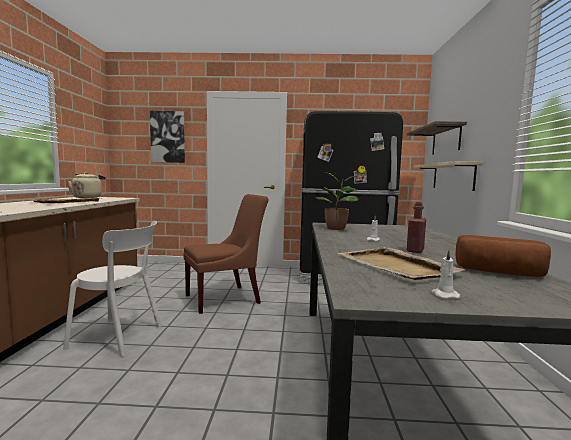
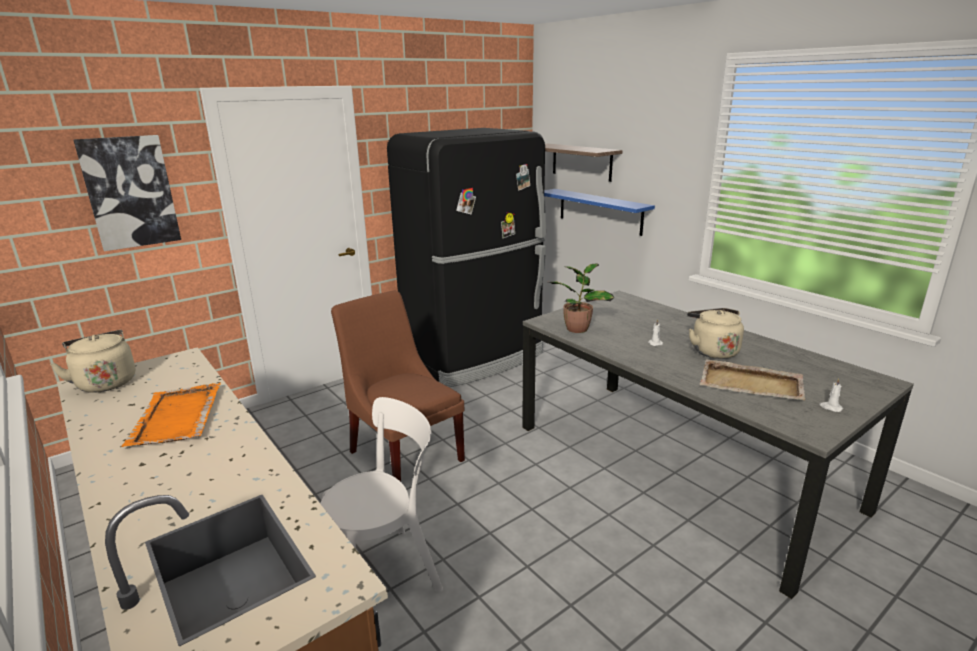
camera: 40 degrees left, 15 degrees up
brown chair [184,194,269,314] -> brown chair turned 60 degrees counterclockwise [331,290,465,482]
red bottle [407,202,426,253] -> beige kettle [687,308,744,359]
beige shelf [413,161,483,191] -> blue shelf [544,189,655,236]
bread [456,235,551,277] -> none

